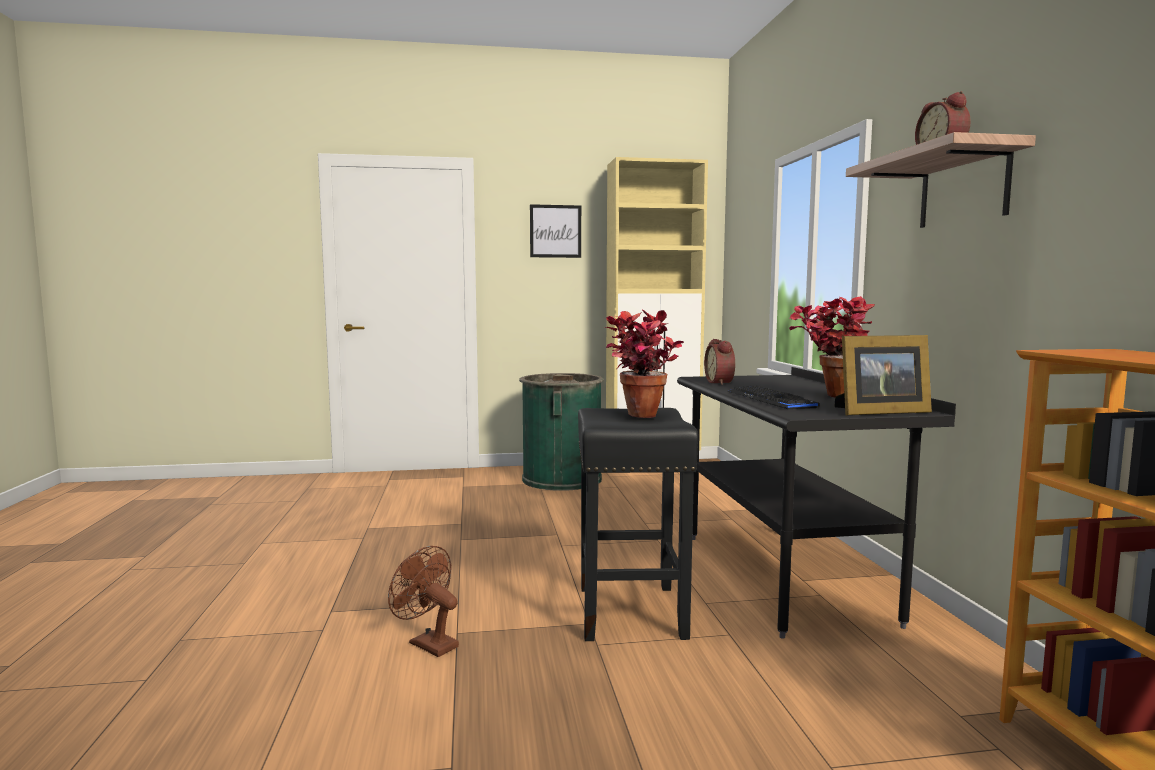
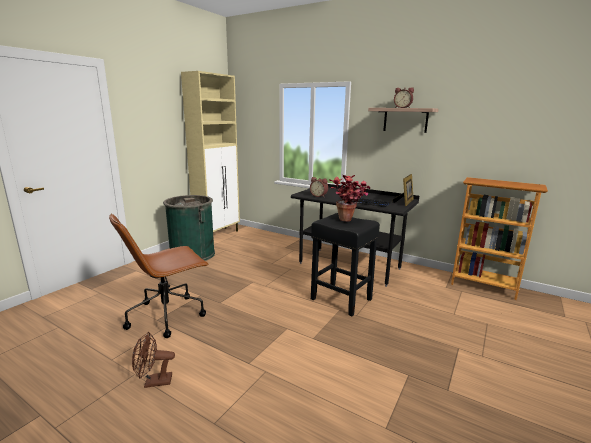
camera: 50 degrees left, 10 degrees up
brown fan [388,546,459,657] -> brown fan moved to [132,332,175,388]
picture [530,204,581,258] -> none
potted plant [789,296,875,397] -> none
none -> brown office chair [109,213,209,338]

